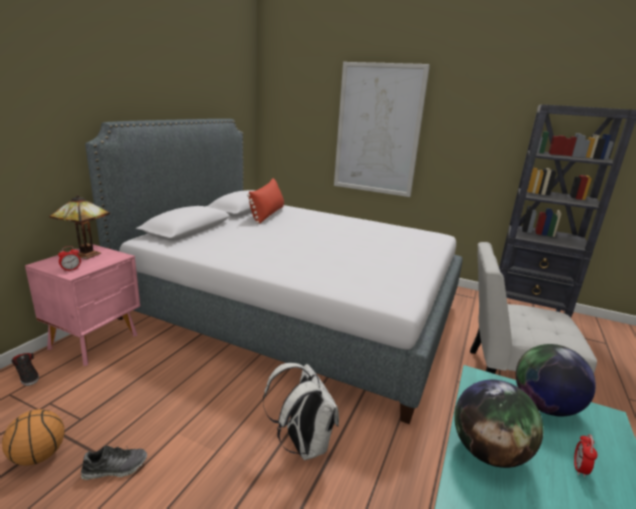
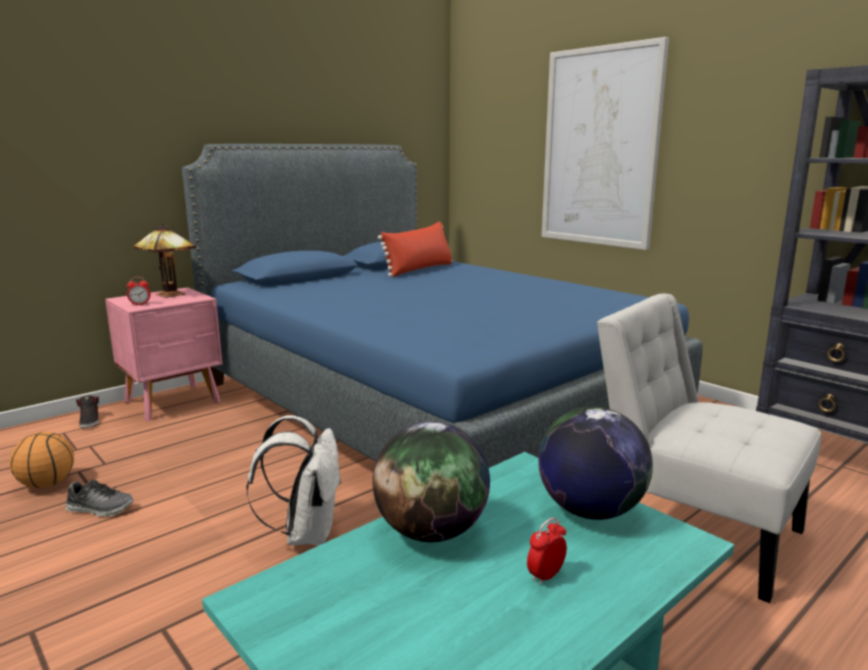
camera: 25 degrees right, 5 degrees down
grey bed [85,119,463,424] -> blue bed [182,144,703,468]

